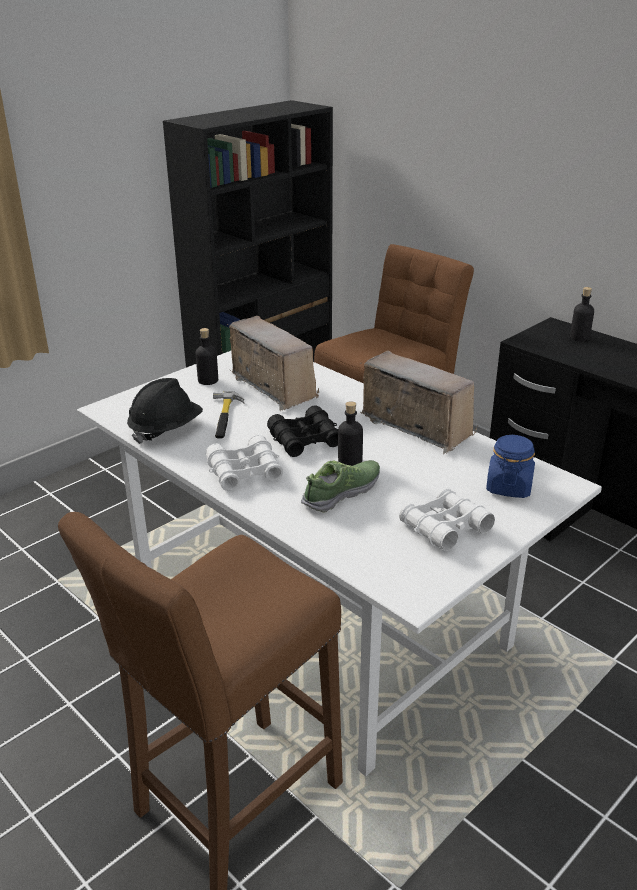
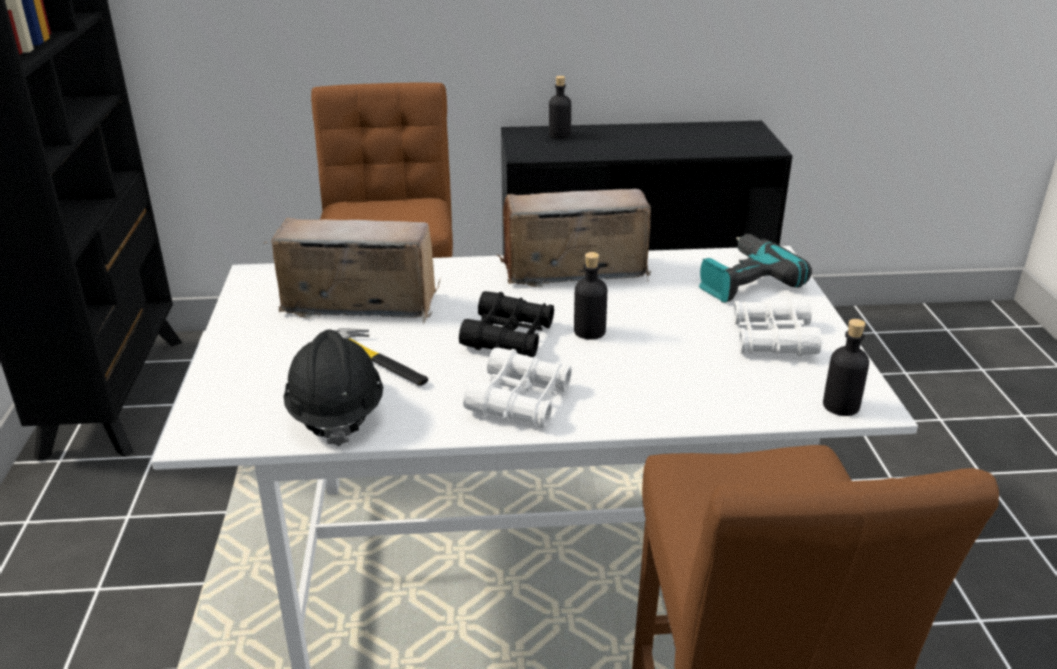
camera: 50 degrees left, 0 degrees up
black bottle [196,328,218,385] -> black bottle moved to [823,319,869,416]
shoe [301,460,380,512] -> none
blue jar [486,435,535,498] -> power drill [699,234,812,303]

